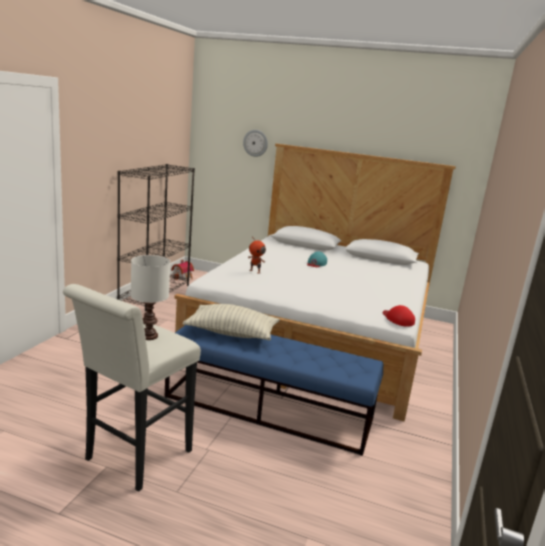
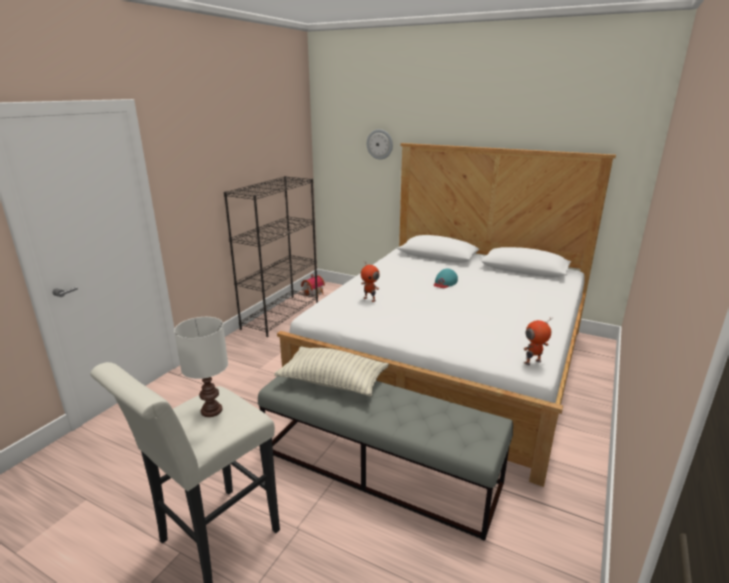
camera: 10 degrees right, 5 degrees up
blue bench [165,325,383,456] -> grey bench [258,376,513,541]
red cap [383,305,415,327] -> toy robot [524,317,553,365]

